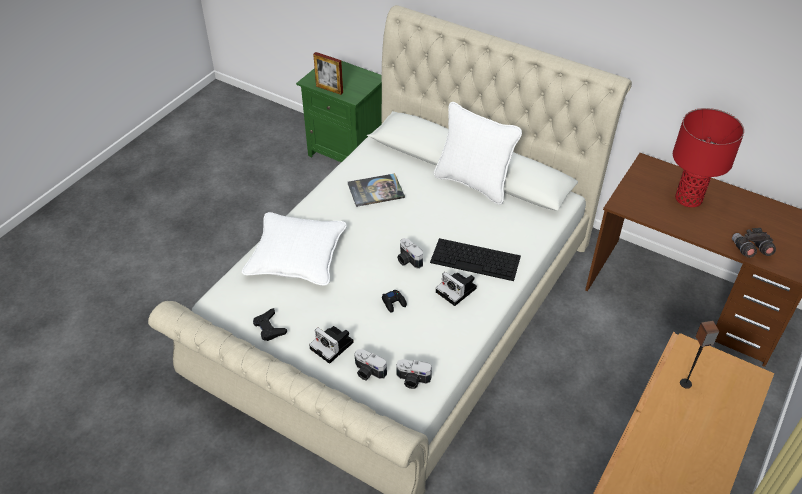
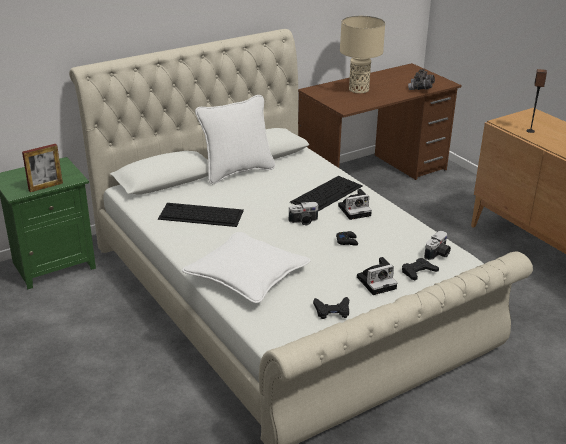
camera: 65 degrees left, 15 degrees down
book [348,173,405,207] -> keyboard [158,203,244,227]
camera [354,349,387,381] -> black game controller [402,258,439,280]
red table lamp [673,108,744,207] -> beige table lamp [340,16,385,93]

